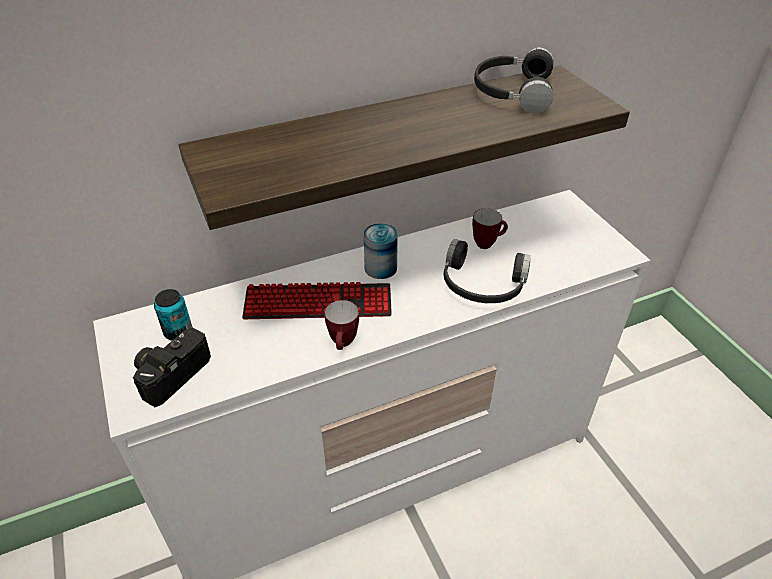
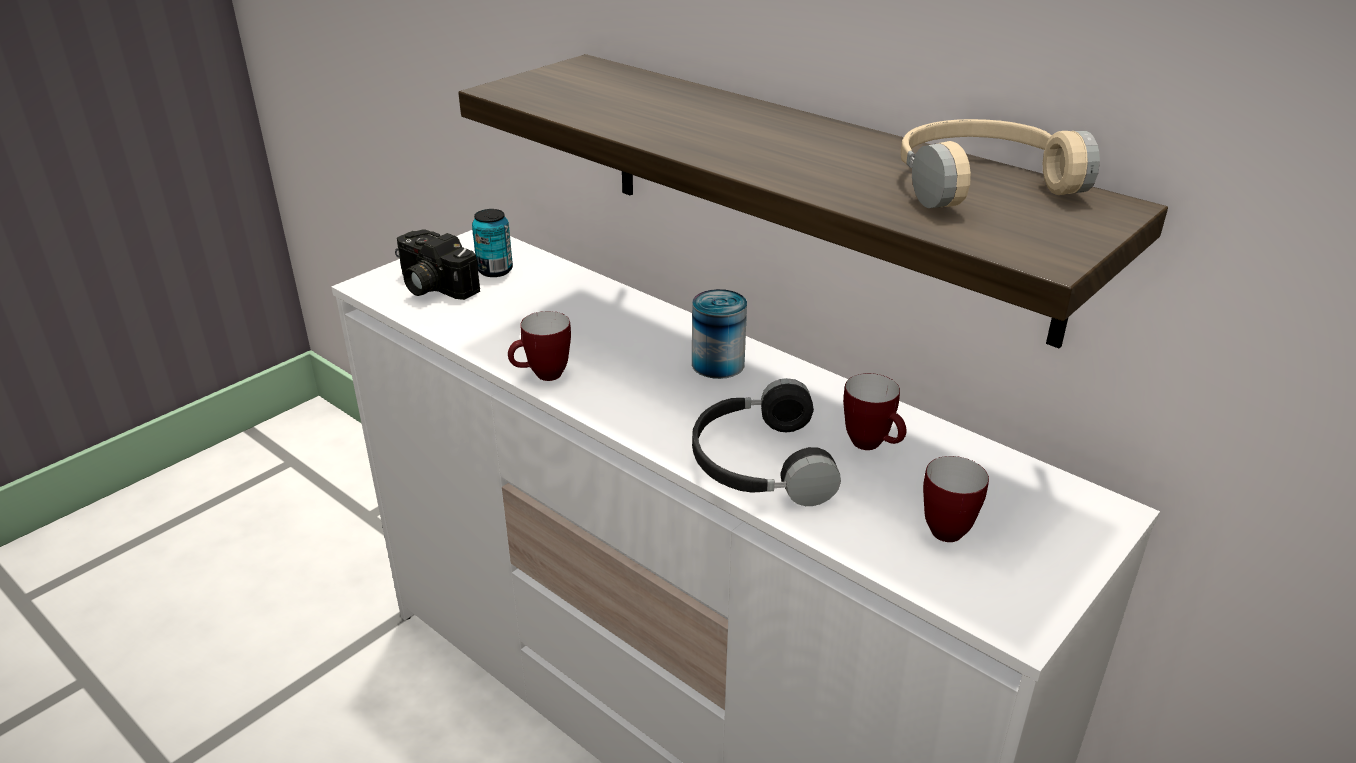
camera: 65 degrees right, 10 degrees down
camera [133,327,211,407] -> camera turned 150 degrees counterclockwise [395,229,480,300]
keyboard [242,282,392,319] -> none
black headphones [474,47,553,114] -> beige headphones [900,119,1100,208]
none -> mug [923,456,989,542]

